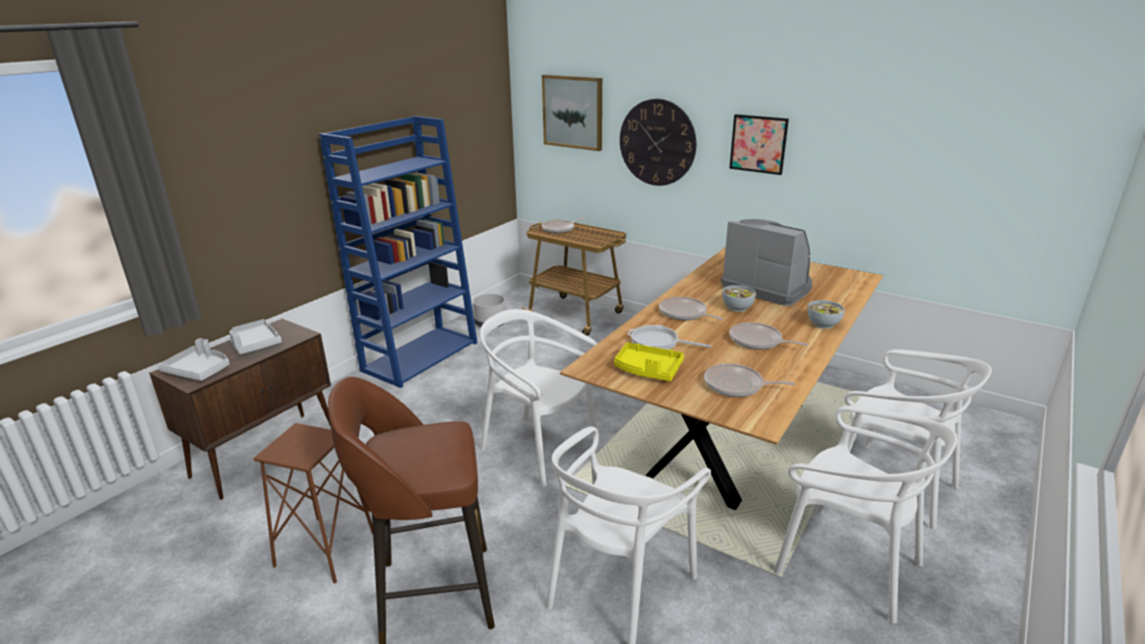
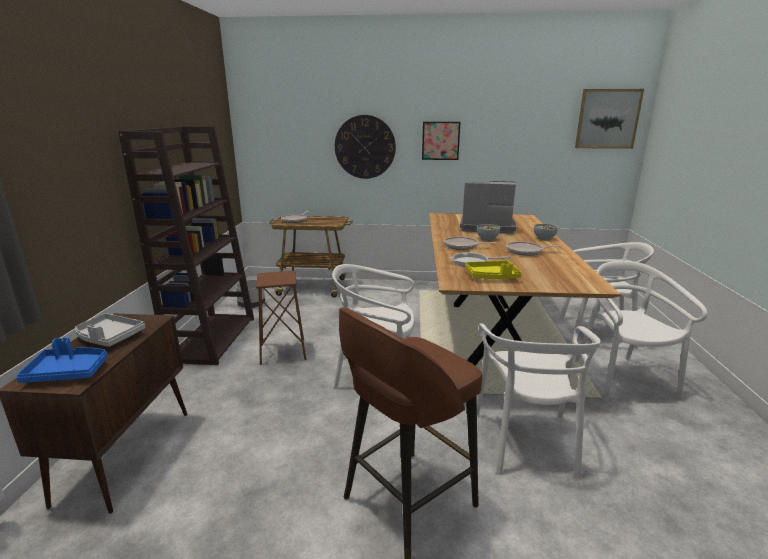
camera: 30 degrees left, 5 degrees down
grey tray [158,338,230,381] -> blue tray [16,338,108,383]
brown stool [254,423,373,583] -> brown stool moved to [256,271,306,365]
blue bookcase [319,116,478,388] -> brown bookcase [118,126,254,365]
picture [542,75,602,151] -> picture moved to [575,89,644,149]
frying pan [704,363,795,397] -> none
white chair [773,406,958,623] -> white chair turned 105 degrees counterclockwise [575,261,708,402]

